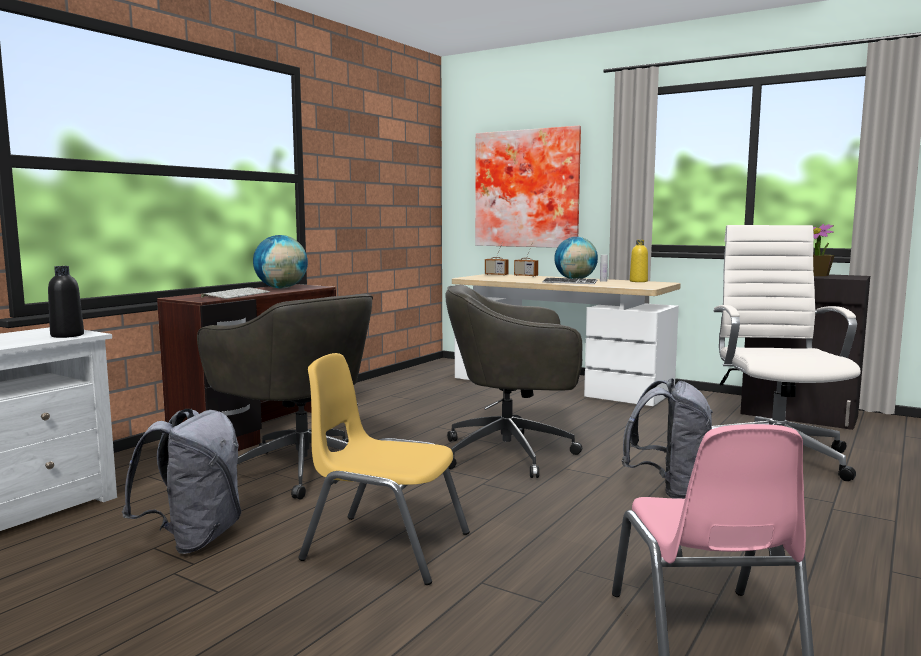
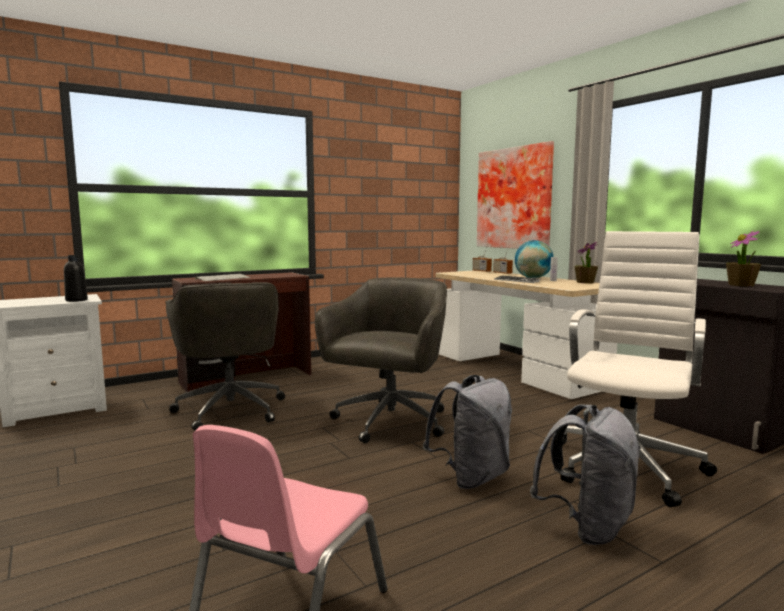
camera: 25 degrees right, 0 degrees up
grey backpack [122,409,241,554] -> grey backpack moved to [530,404,641,545]
globe [253,235,308,288] -> none
yellow chair [298,353,470,585] -> none
grey office chair [445,285,582,478] -> grey office chair turned 90 degrees clockwise [315,277,447,443]
yellow bottle [630,240,648,282] -> potted plant [575,242,598,284]

